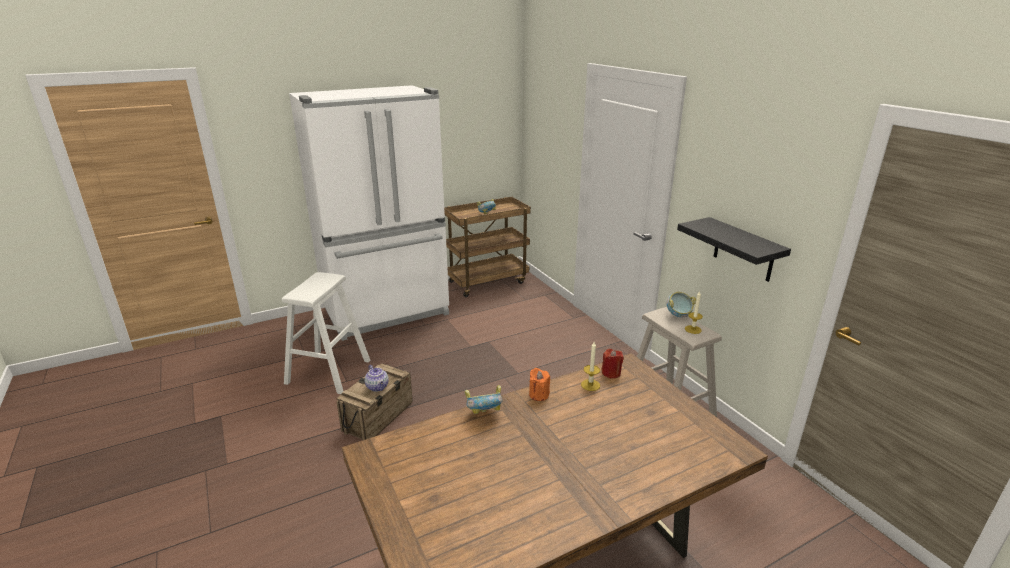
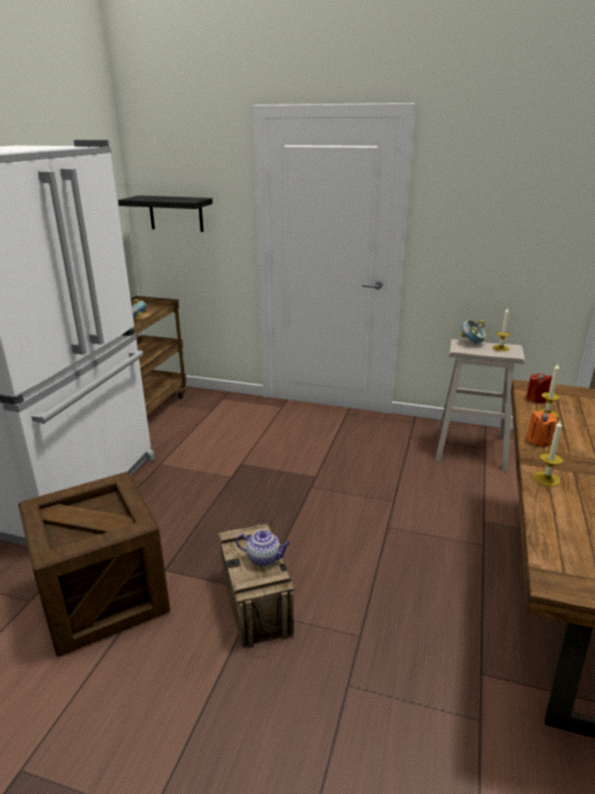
camera: 45 degrees left, 0 degrees up
white stool [282,272,370,394] -> crate [18,472,170,657]
bowl [465,385,502,414] -> candle [533,421,563,487]
black shelf [677,217,791,282] -> black shelf moved to [118,195,213,232]

